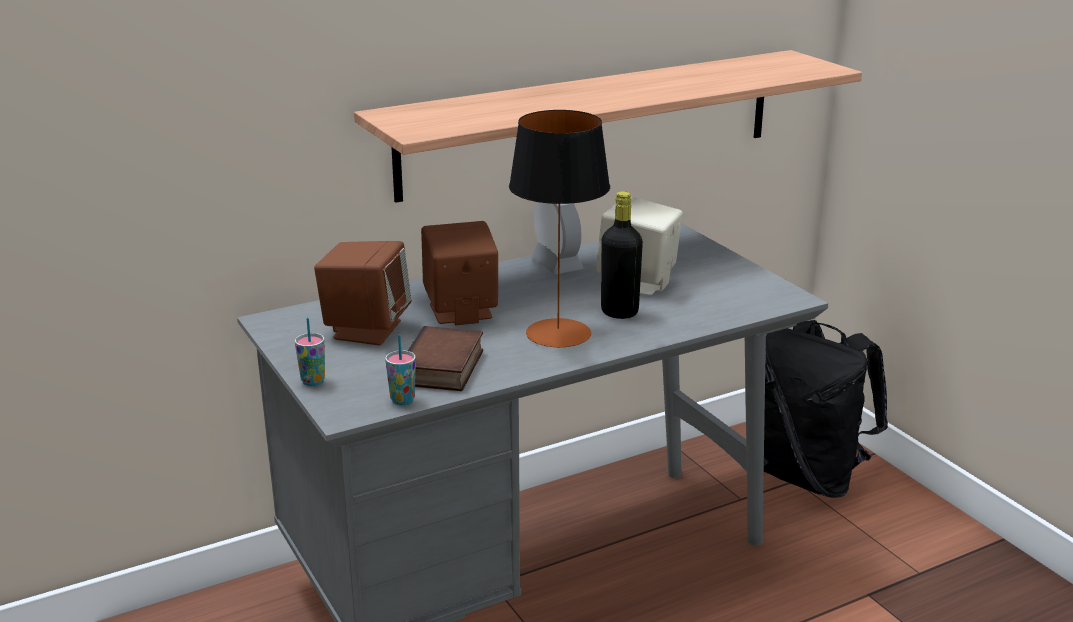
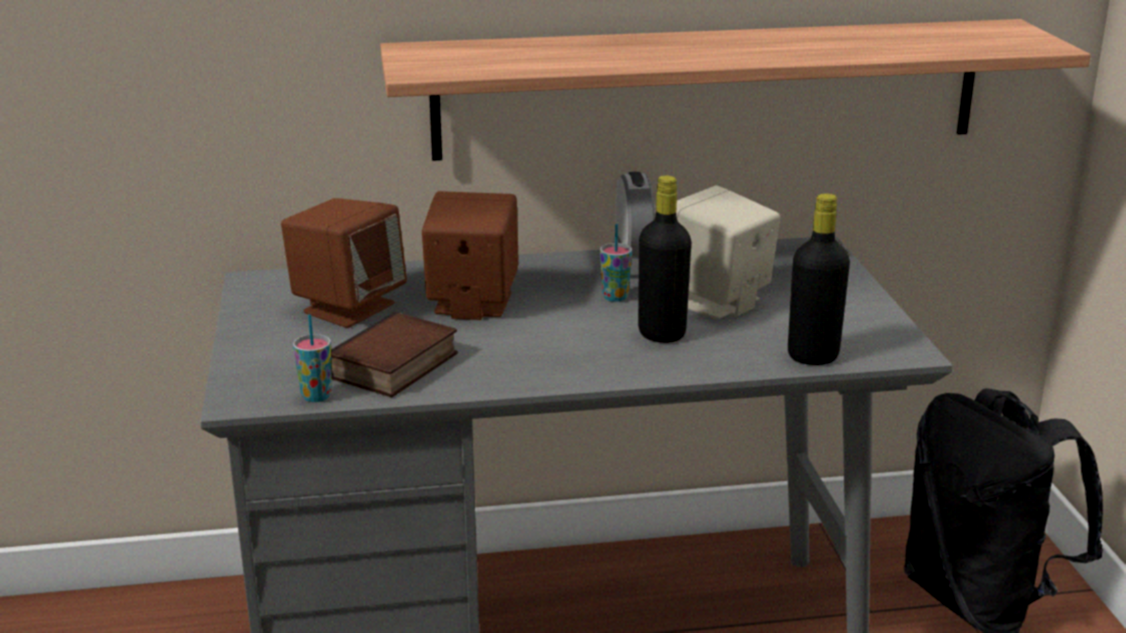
camera: 20 degrees right, 0 degrees up
cup [295,318,325,386] -> cup moved to [600,224,632,302]
table lamp [509,110,610,347] -> none
none -> black bottle [788,193,850,365]

